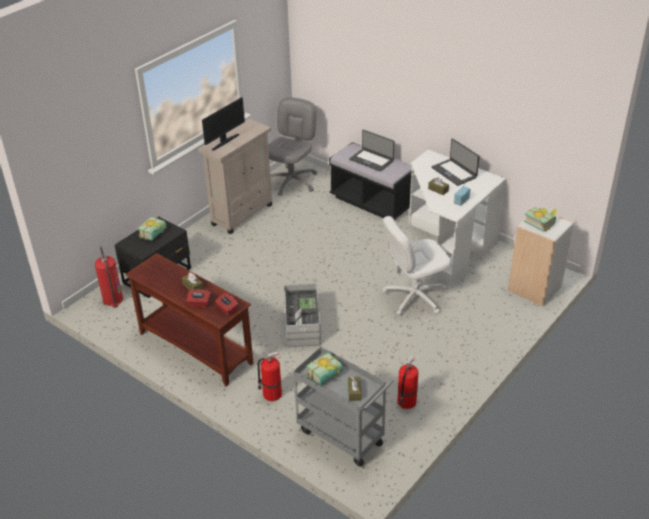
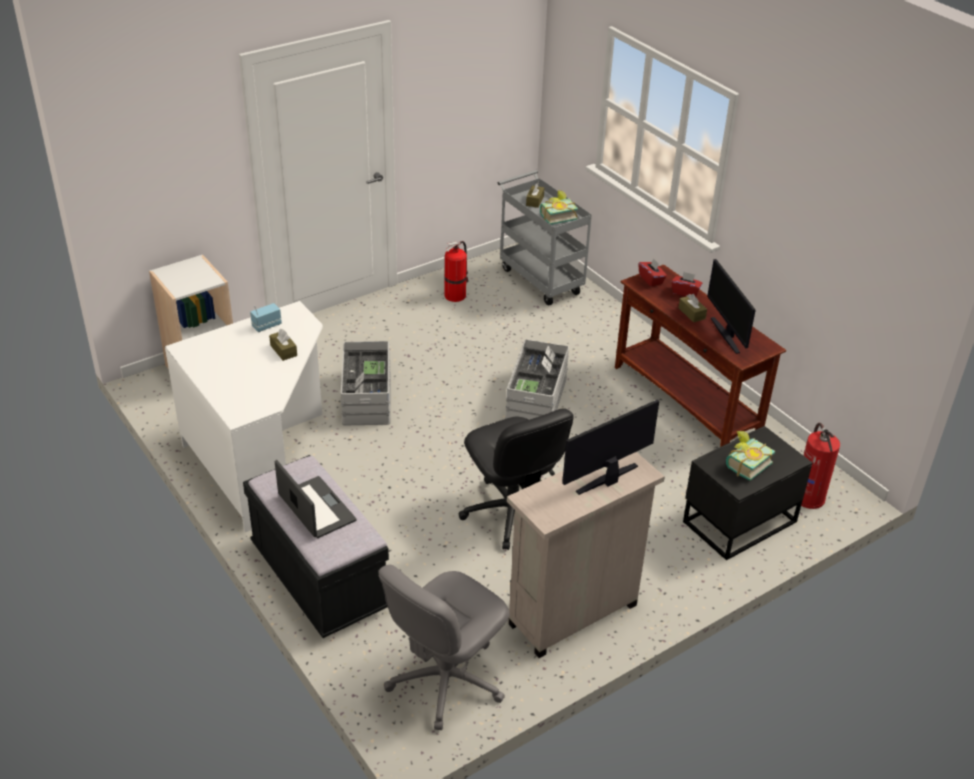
camera: 165 degrees left, 0 degrees up
fire extinguisher [258,351,282,401] -> none
white office chair [382,216,451,316] -> grey storage box [341,341,391,425]
laptop [431,138,479,186] -> none
book [524,207,557,232] -> none
none -> black office chair [459,408,574,550]
none -> monitor [707,259,756,354]

